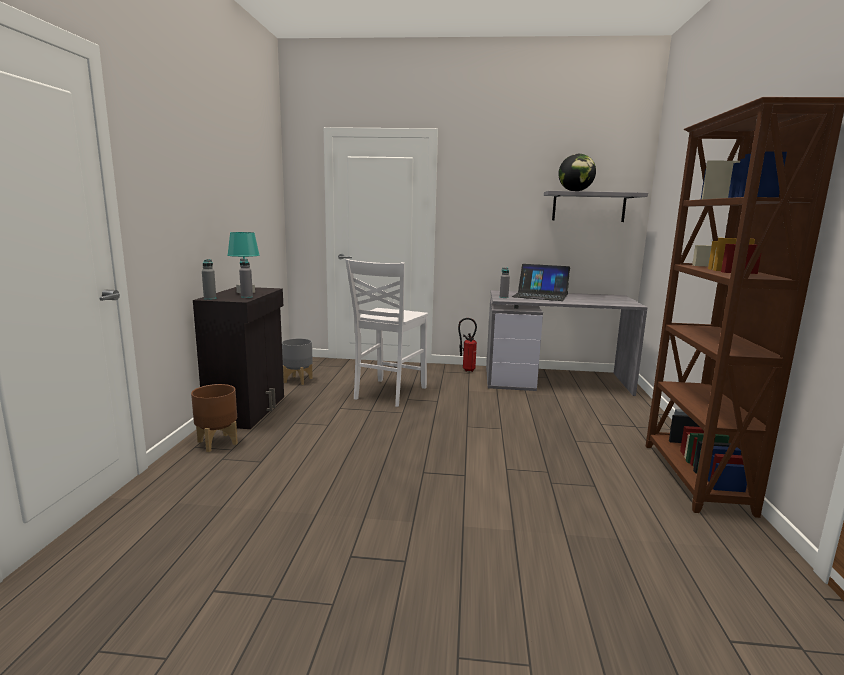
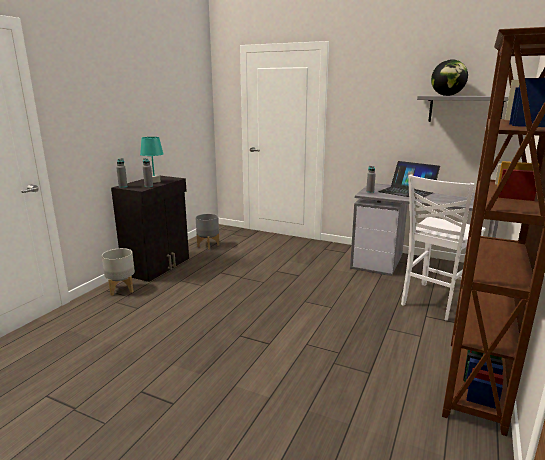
camera: 20 degrees right, 5 degrees up
brown planter [191,384,238,452] -> grey planter [102,248,135,296]
white chair [345,259,428,407] -> white chair moved to [401,175,486,321]
fire extinguisher [458,318,477,372] -> none

